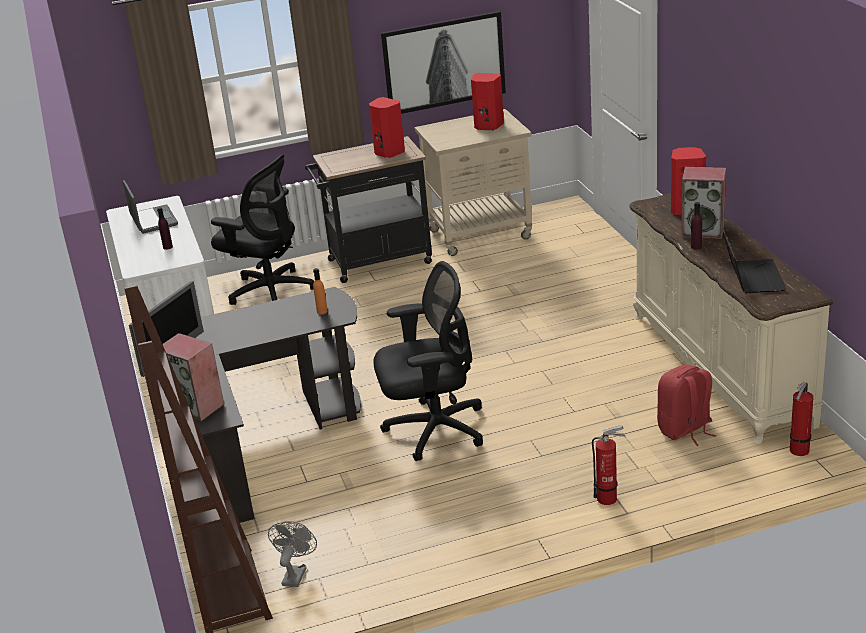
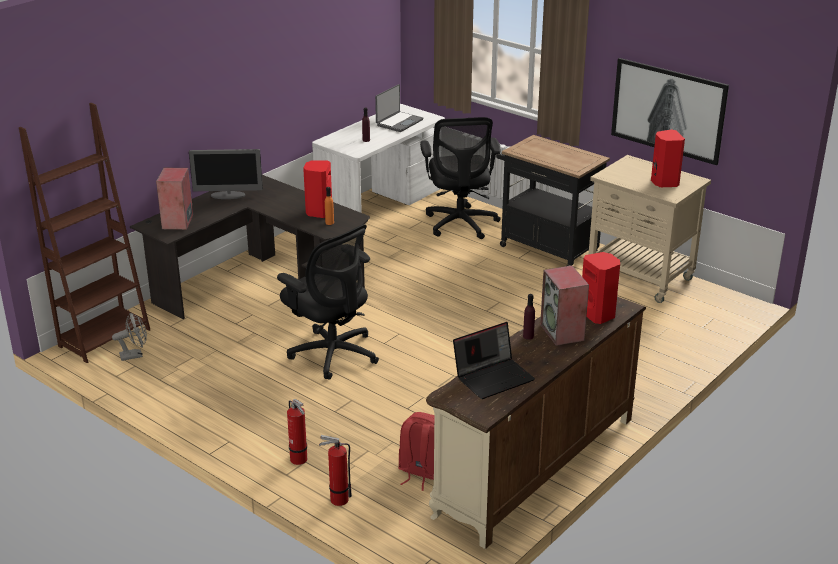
camera: 55 degrees right, 0 degrees up
red speaker [369,97,405,158] -> red speaker moved to [303,160,332,218]
fire extinguisher [790,382,814,456] -> fire extinguisher moved to [319,435,352,506]

